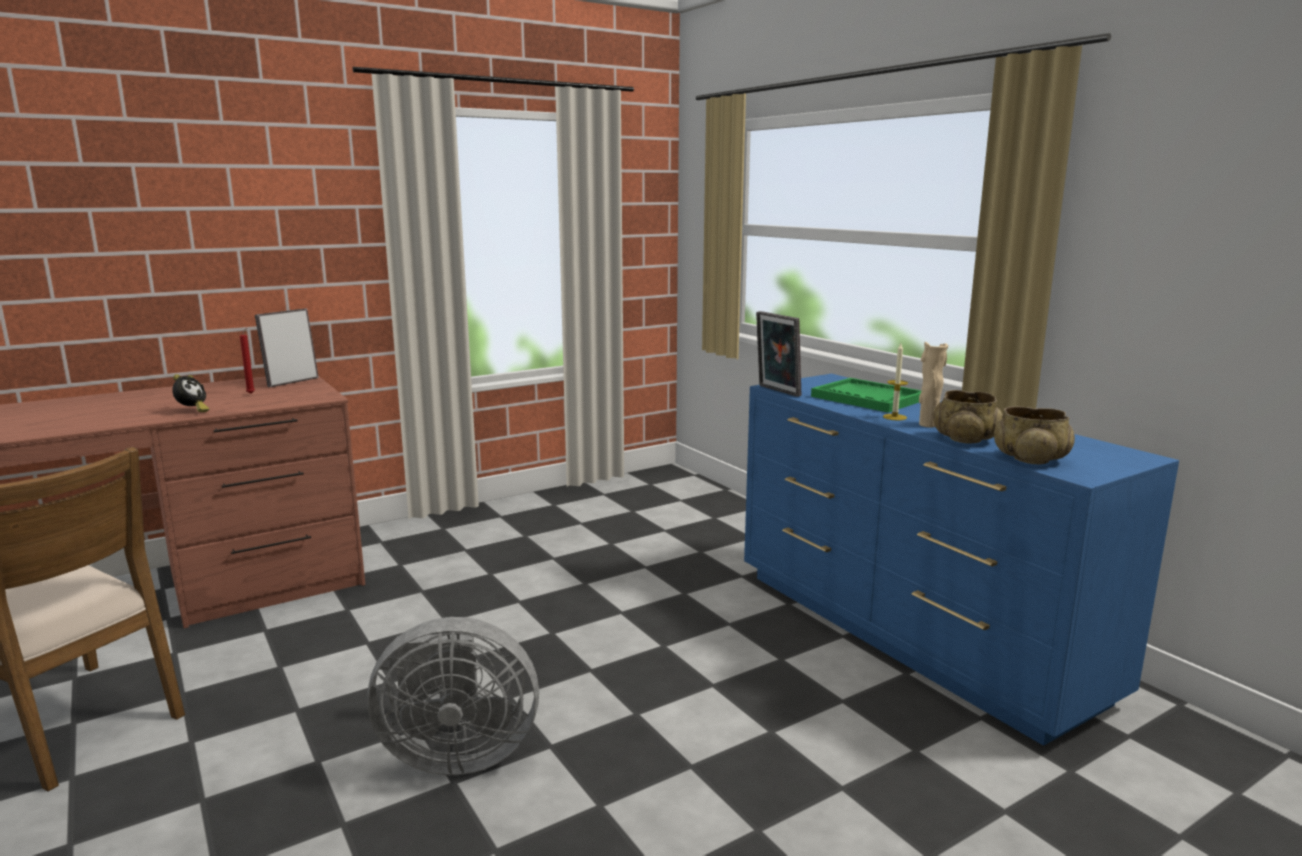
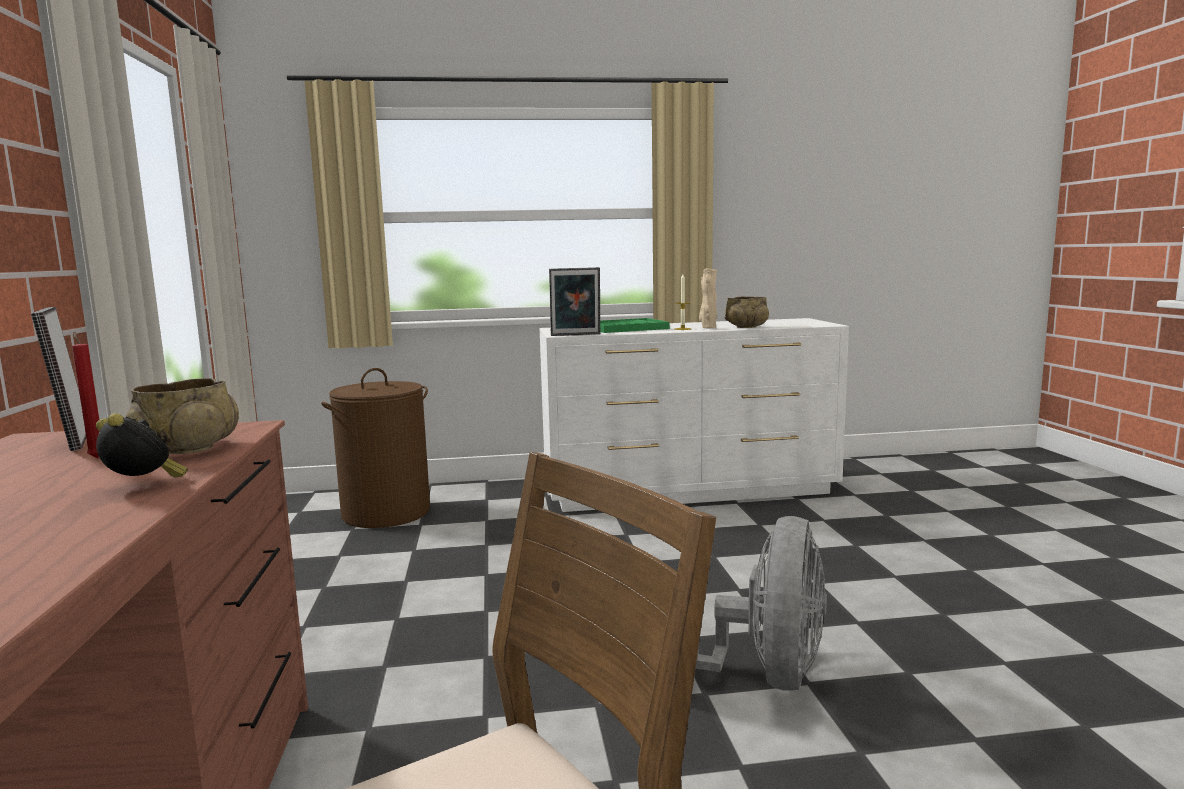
camera: 65 degrees left, 5 degrees down
blue dresser [744,374,1179,746] -> white dresser [540,318,849,512]
beige bowl [994,406,1075,464] -> beige bowl moved to [126,378,239,454]
none -> brown laundry basket [321,368,430,528]

